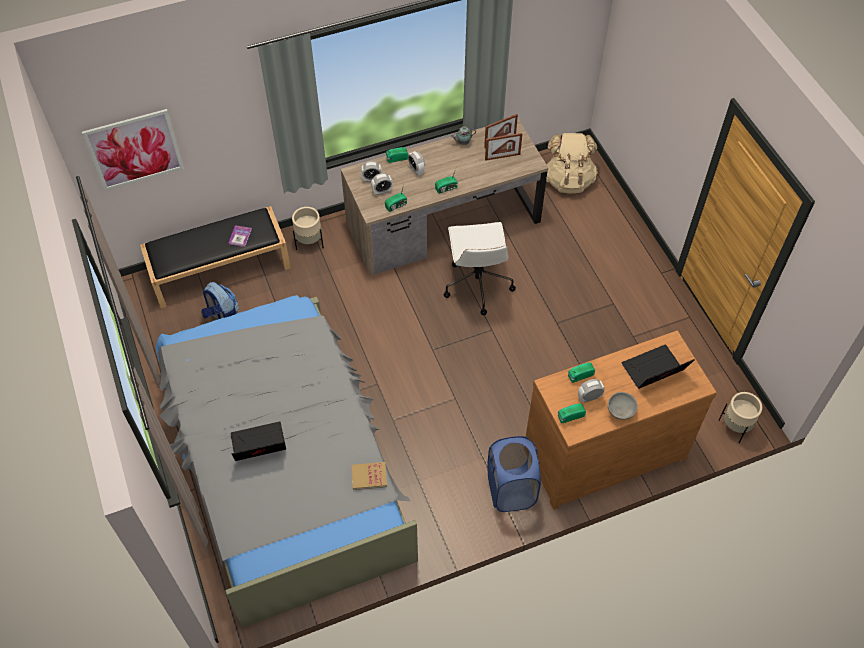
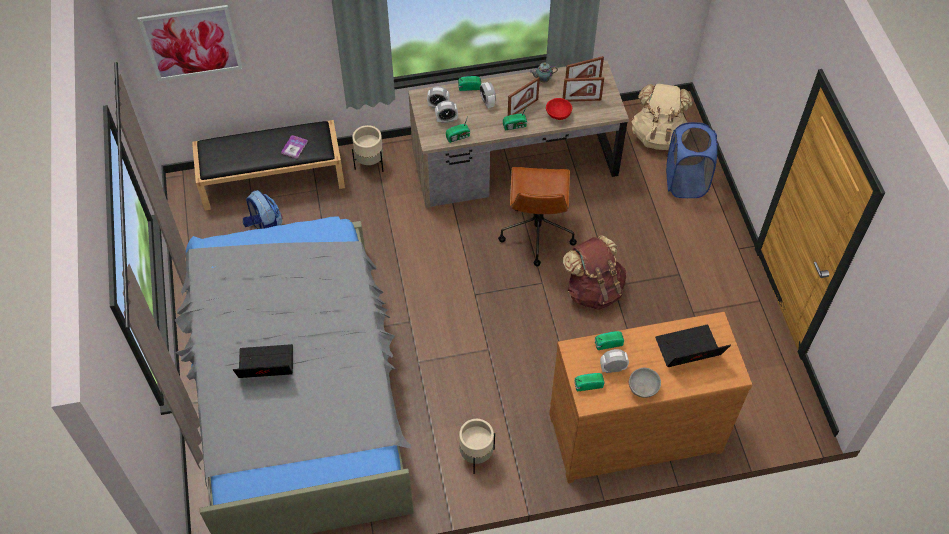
camera: 10 degrees right, 0 degrees up
book [351,462,387,490] -> none
white office chair [444,222,516,315] -> brown office chair [498,167,577,266]
blue laundry basket [487,436,541,512] -> blue laundry basket moved to [666,122,718,198]
beige planter [718,392,762,443] -> beige planter moved to [459,419,495,474]
none -> picture frame [508,77,540,116]
none -> red bowl [546,98,572,120]
none -> brown backpack [563,235,626,310]

